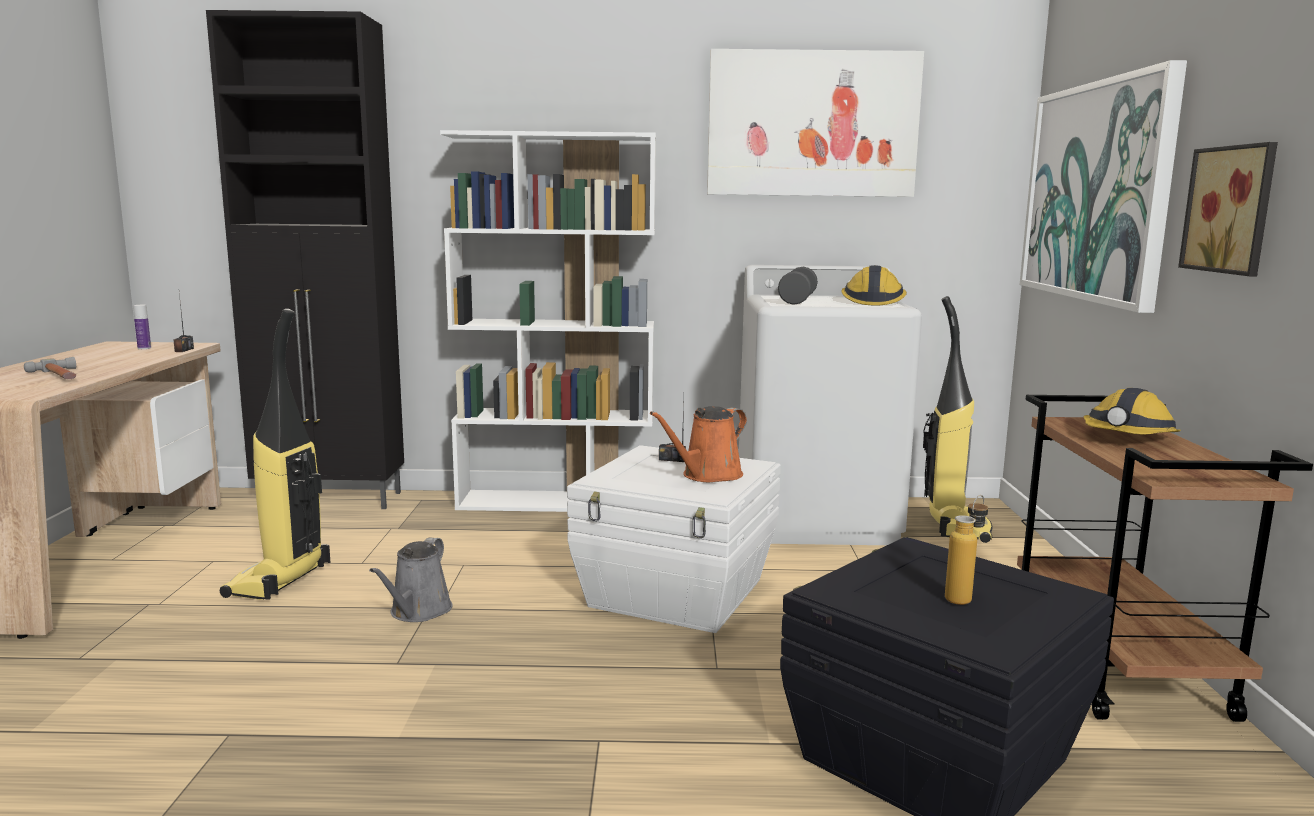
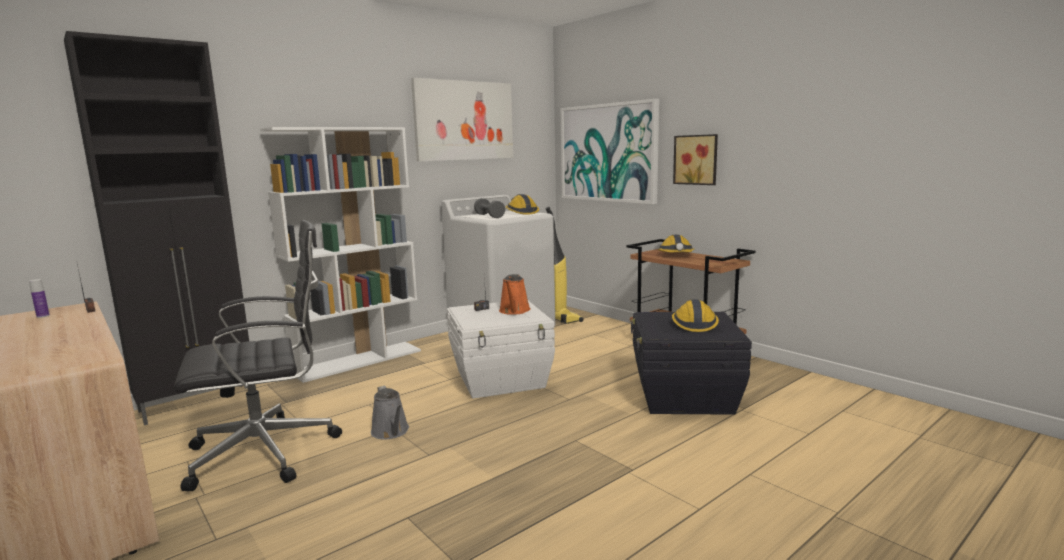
camera: 40 degrees left, 0 degrees up
hammer [24,357,76,379] -> none
vacuum cleaner [220,309,331,600] -> black office chair [174,220,342,491]
bottle [945,495,988,605] -> hard hat [672,299,719,332]

